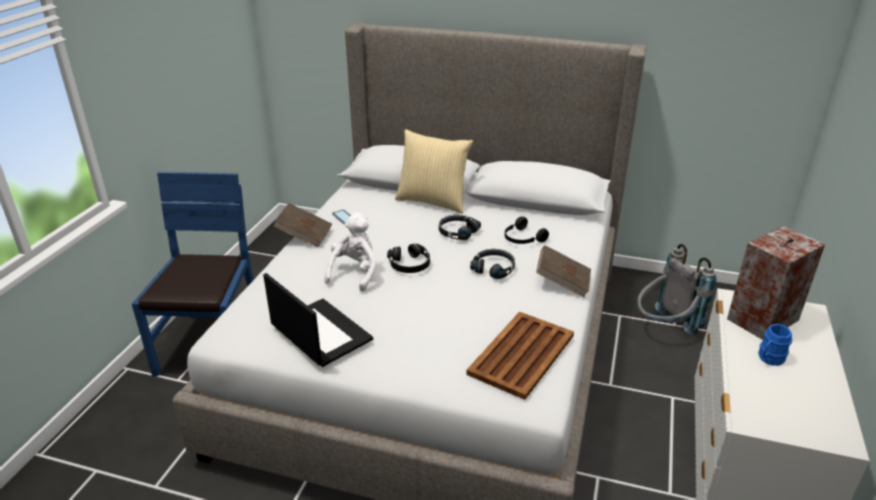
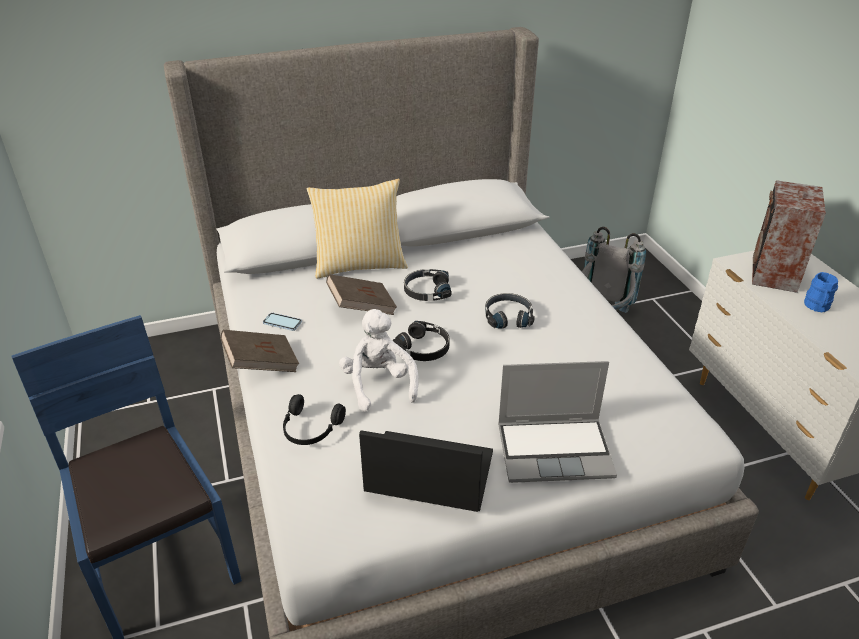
camera: 35 degrees left, 5 degrees up
brown tray [466,312,574,400] -> none
black headphones [505,217,549,244] -> black headphones moved to [283,394,346,445]
brown book [536,245,591,297] -> brown book moved to [326,274,397,315]
none -> laptop [498,361,617,483]

